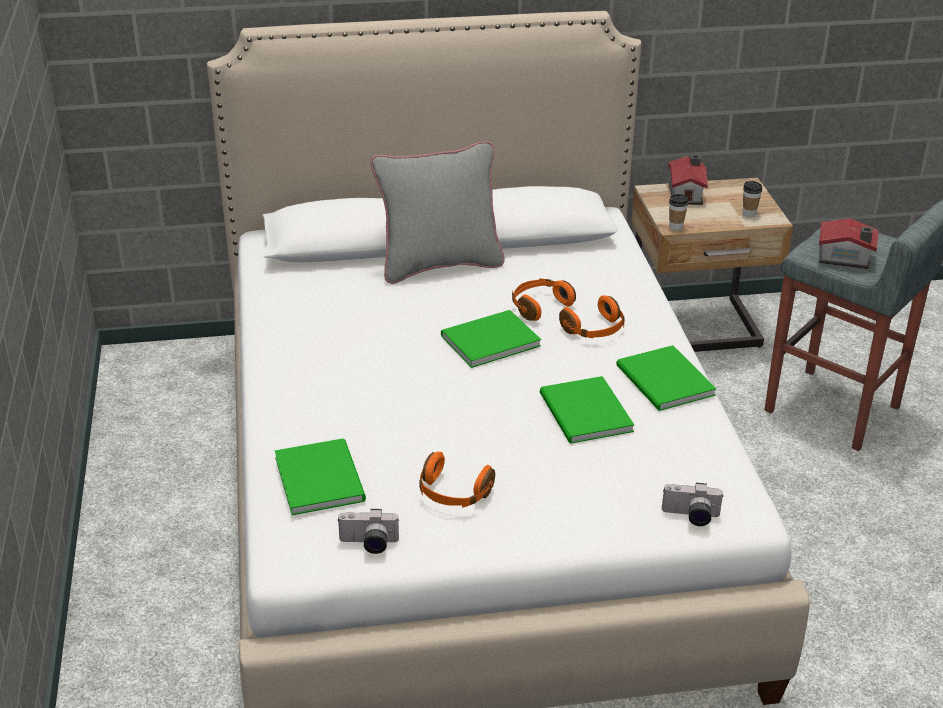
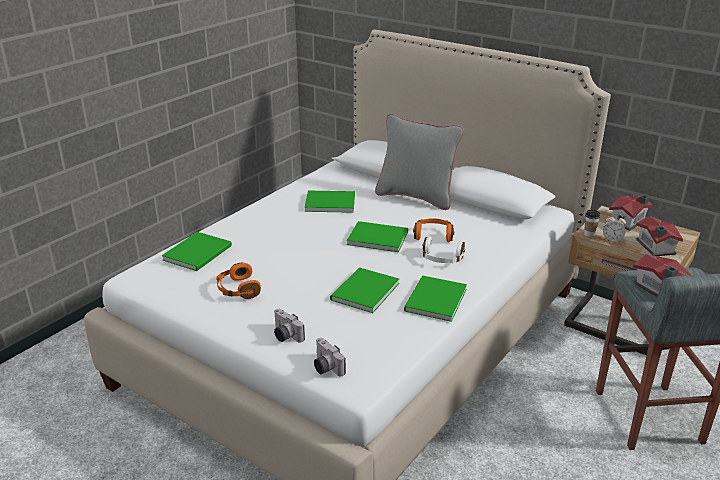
camera: 45 degrees right, 5 degrees down
camera [337,509,400,554] -> camera moved to [274,309,305,343]
orange headphones [559,295,625,338] -> white headphones [422,236,465,263]
cup [743,181,763,218] -> toy house [636,216,683,256]
none -> green book [304,191,355,213]
none -> alarm clock [603,214,626,242]

